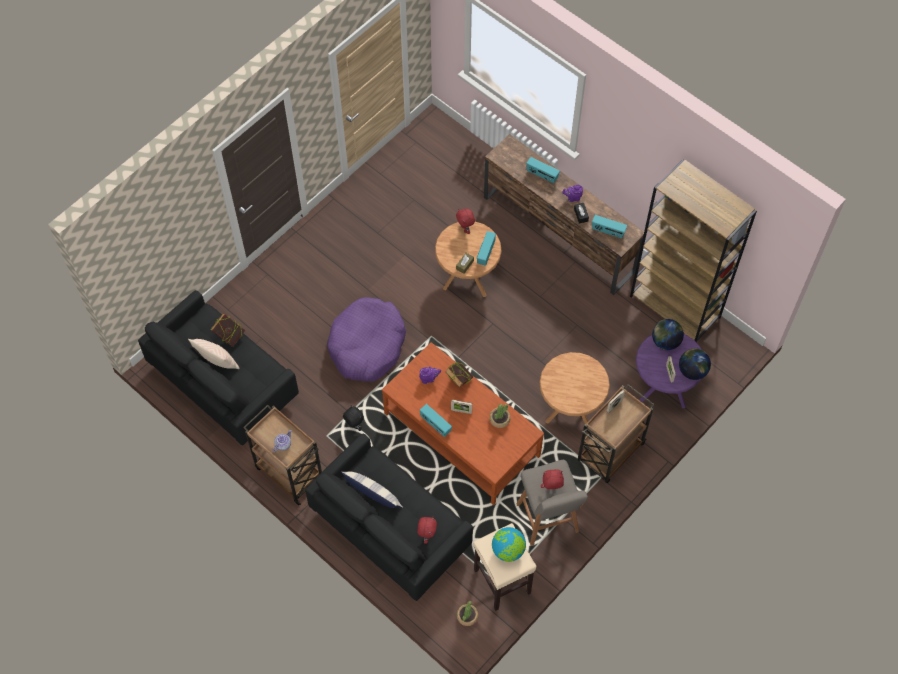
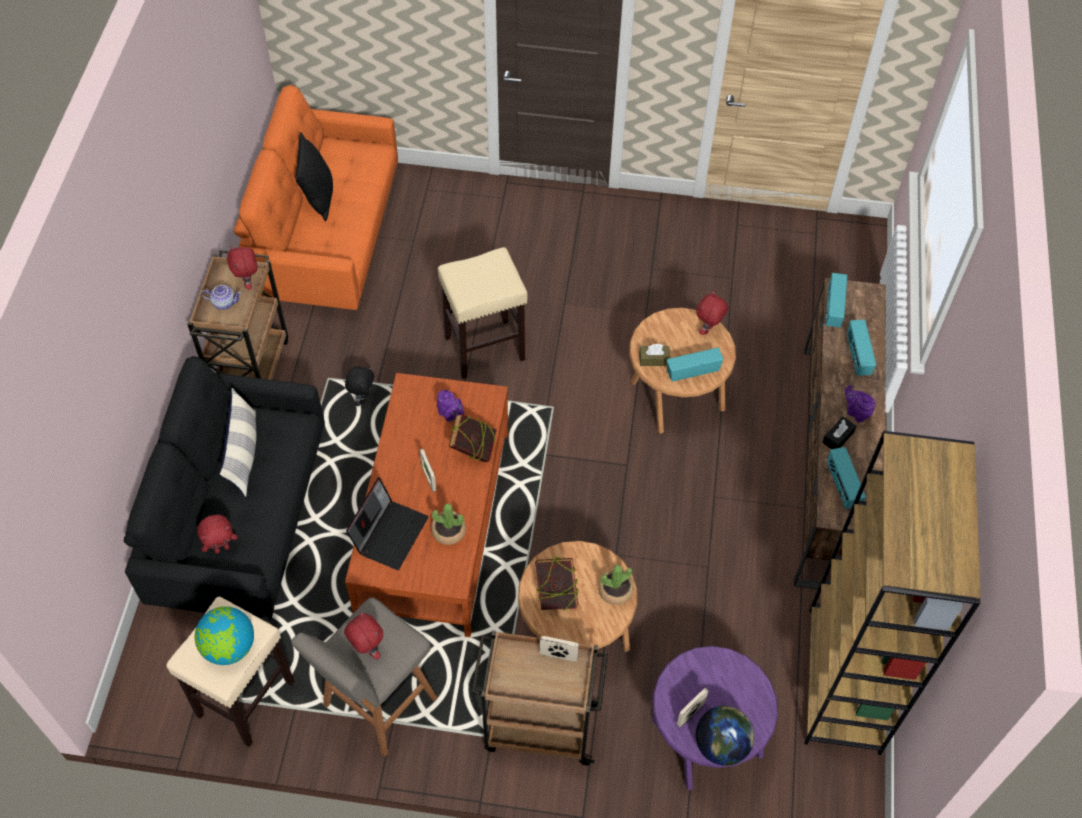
camera: 55 degrees right, 5 degrees down
black sofa [138,290,299,445] -> orange sofa [234,85,398,310]
beige pillow [188,339,239,369] -> black pillow [296,132,333,222]
book [210,313,245,347] -> book moved to [535,556,579,610]
purple dog bed [327,297,406,381] -> beige stool [438,247,528,379]
radio [420,404,452,437] -> radio moved to [825,273,847,328]
potted plant [457,601,478,626] -> potted plant moved to [598,565,634,605]
globe [652,319,684,350] -> none
none -> red plush toy [227,246,257,290]
none -> laptop [346,477,429,570]

